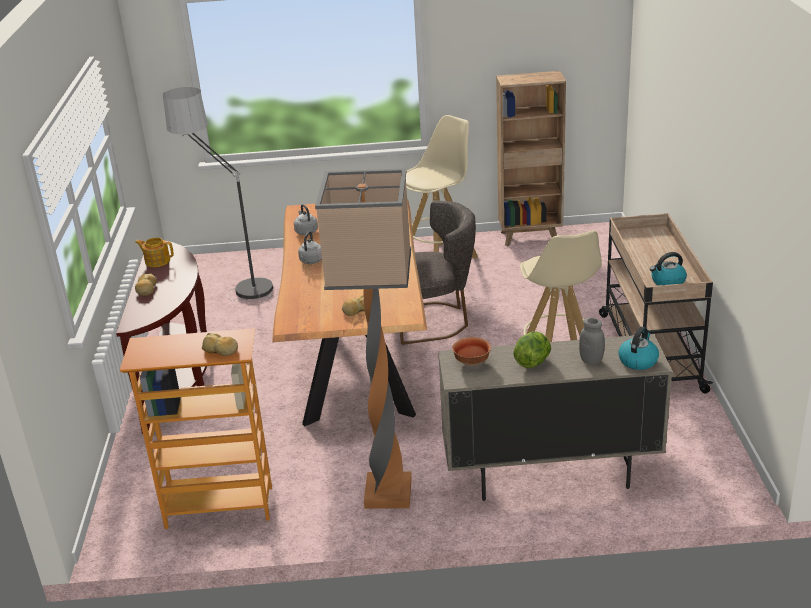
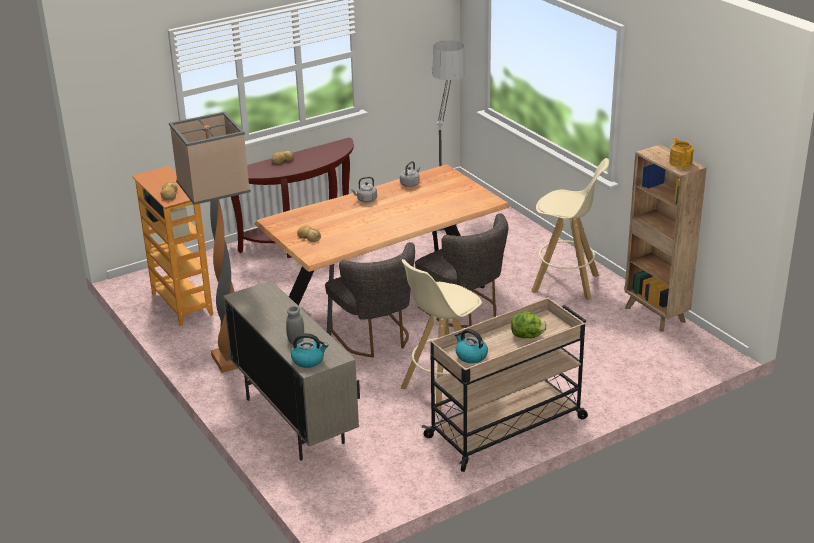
camera: 60 degrees right, 0 degrees up
teapot [135,237,174,267] -> teapot moved to [669,138,694,168]
bowl [452,337,491,366] -> none
lettuce [513,331,551,368] -> lettuce moved to [511,311,547,338]
none -> grey chair [325,242,415,358]

